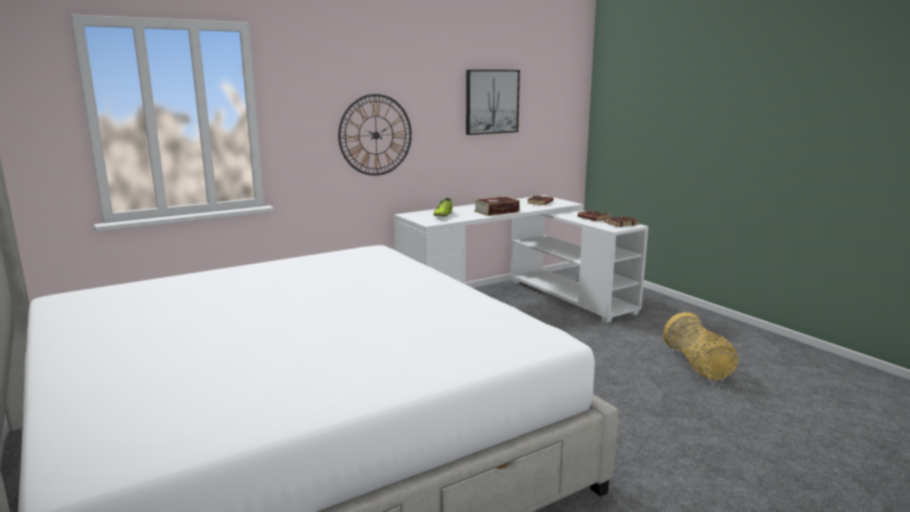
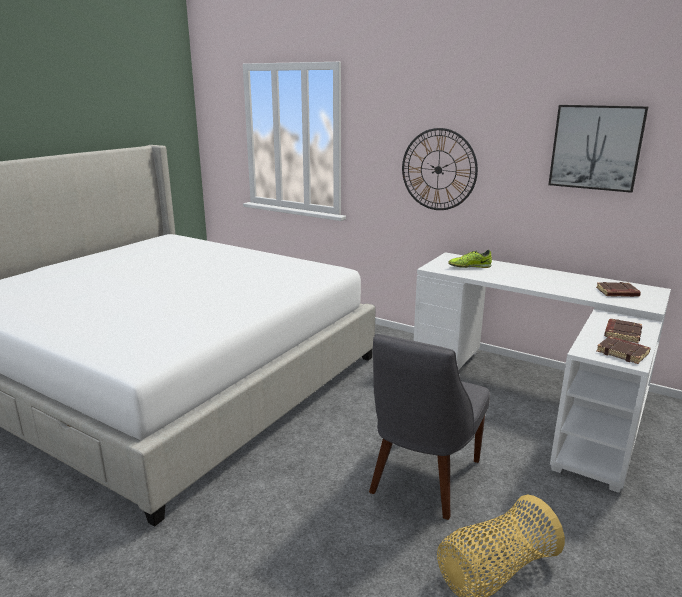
camera: 65 degrees right, 5 degrees up
book [474,196,520,216] -> none
none -> grey chair [369,334,490,520]

